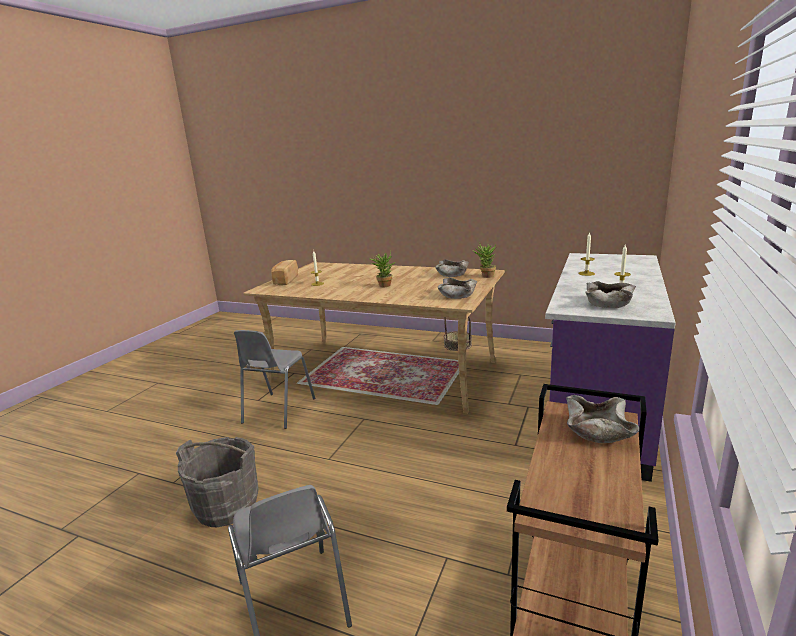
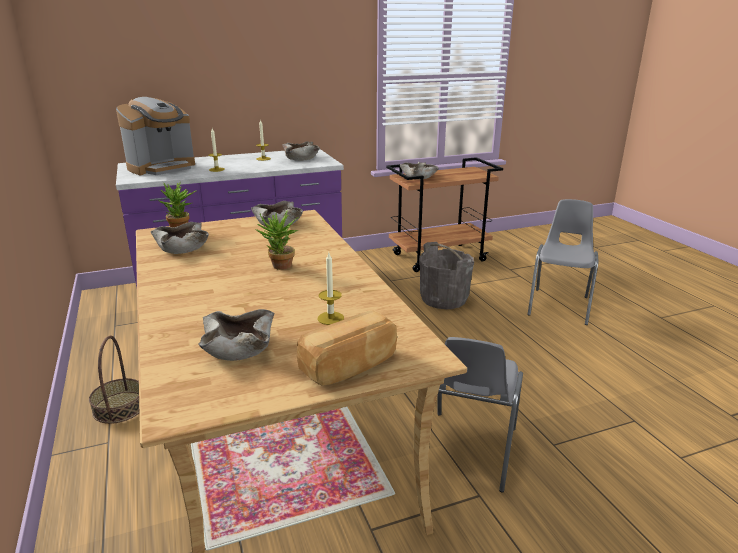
camera: 135 degrees left, 5 degrees up
grey bucket [176,437,259,527] -> grey bucket moved to [419,242,474,309]
grey chair [234,330,315,429] -> grey chair turned 135 degrees clockwise [437,337,523,492]
none -> coffee machine [116,97,195,175]
none -> beige bowl [199,309,274,361]

